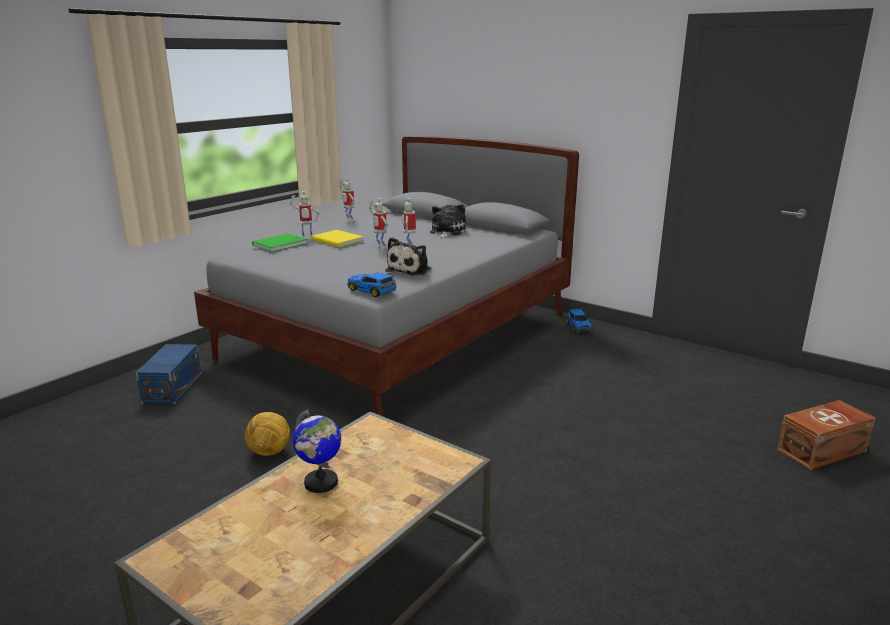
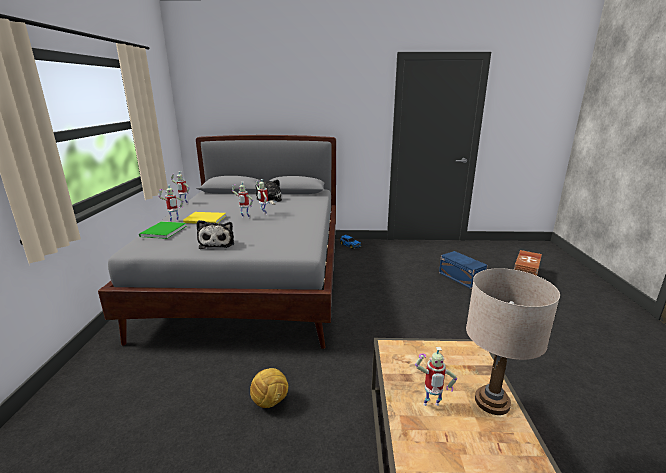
camera: 35 degrees left, 0 degrees up
blue storage box [136,344,201,404] -> blue storage box moved to [439,251,488,289]
globe [293,409,341,493] -> toy robot [415,347,457,406]
toy car [347,273,397,297] -> none
plush toy [385,237,431,276] -> plush toy moved to [196,220,234,249]
none -> beige table lamp [466,268,560,415]

